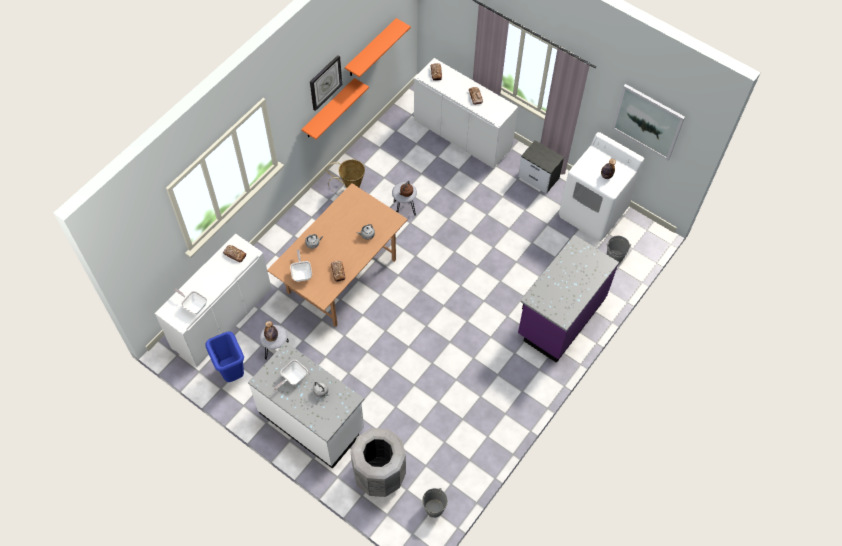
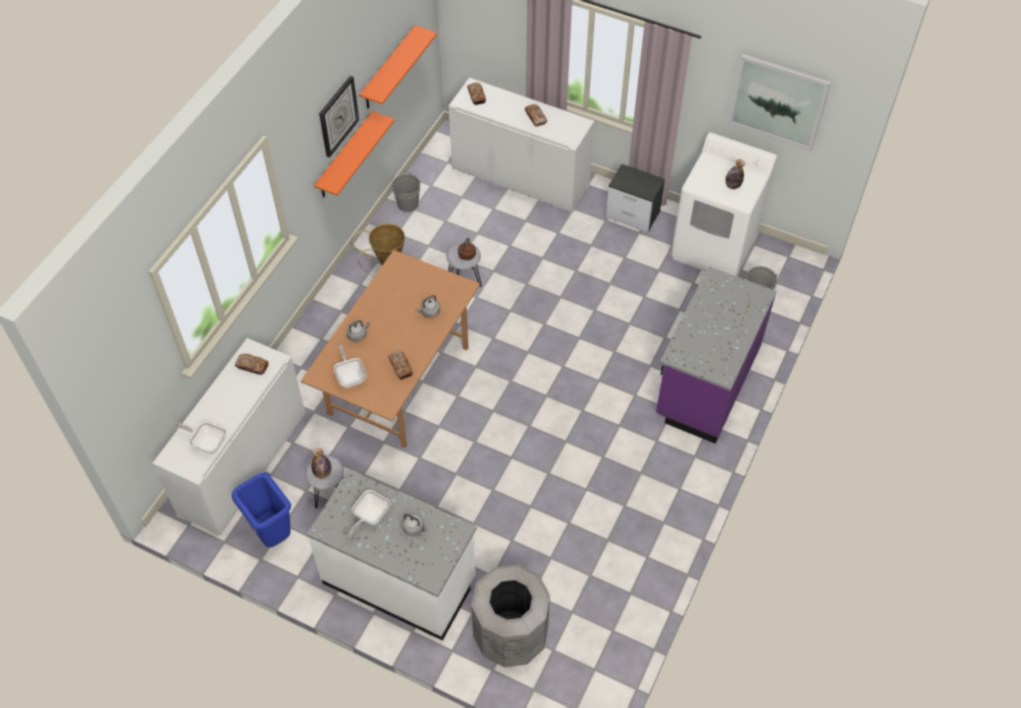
camera: 10 degrees left, 5 degrees down
grey bucket [422,488,448,518] -> grey bucket moved to [392,173,420,212]

